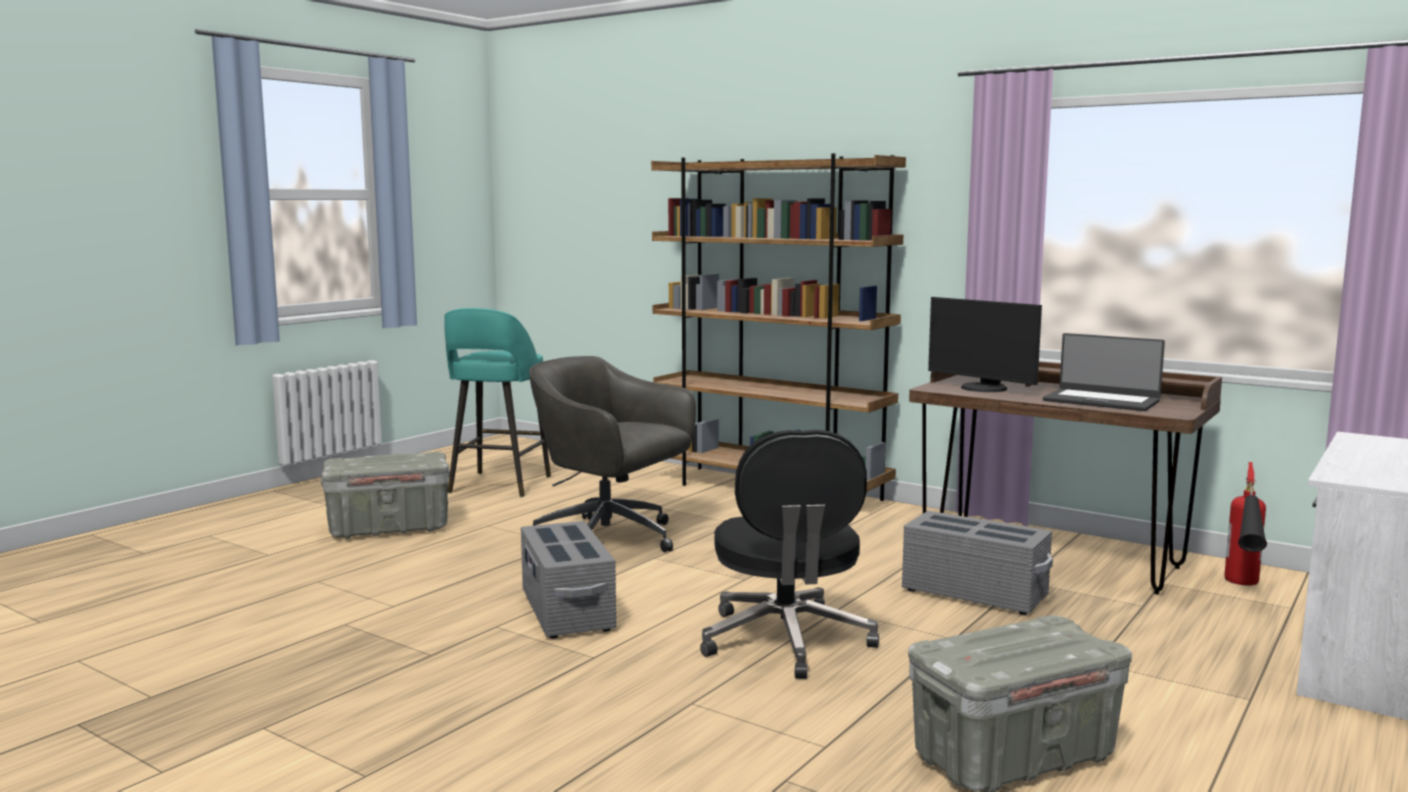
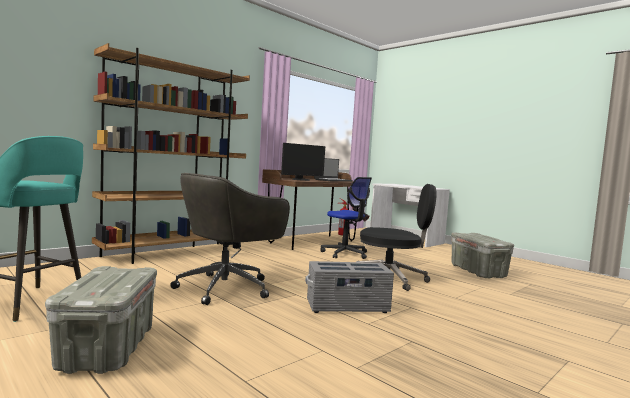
camera: 80 degrees left, 5 degrees down
grey storage box [902,511,1053,615] -> office chair [320,177,372,259]

